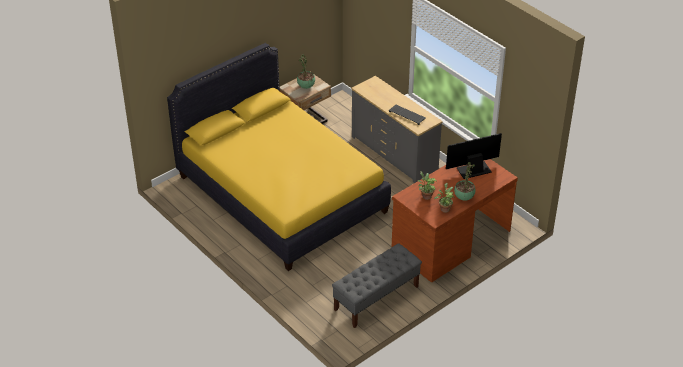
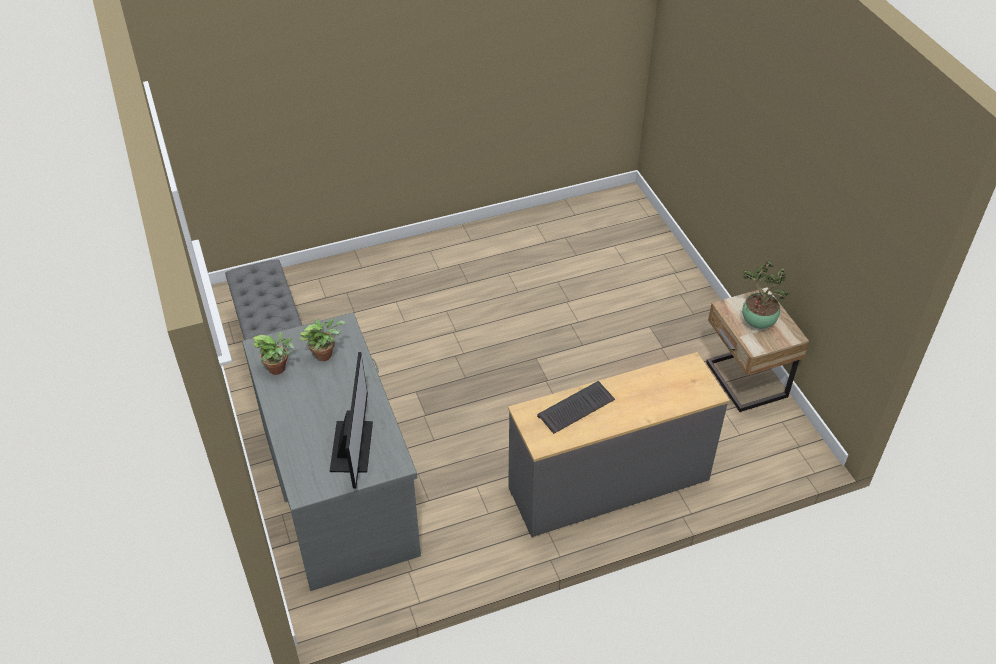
camera: 110 degrees right, 5 degrees up
yellow bed [167,43,391,271] -> none
brown desk [392,159,518,282] -> grey desk [242,313,421,591]
potted plant [454,162,476,201] -> none

